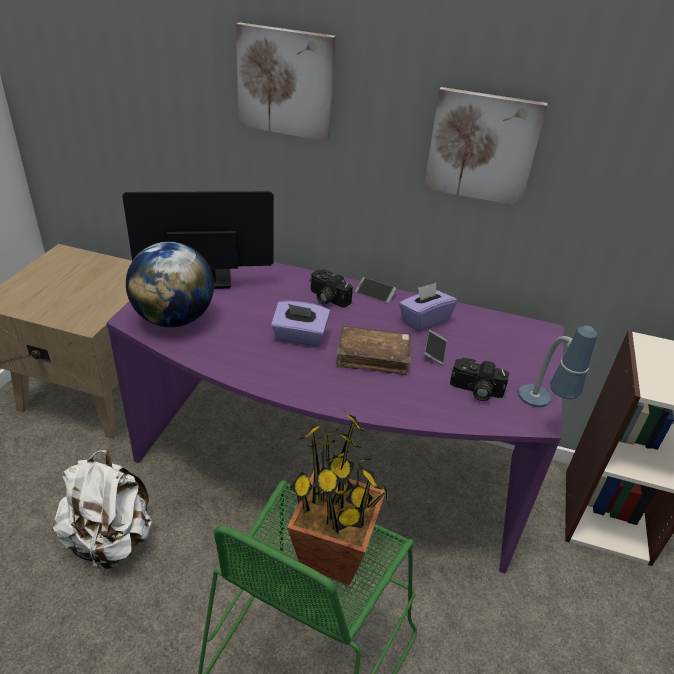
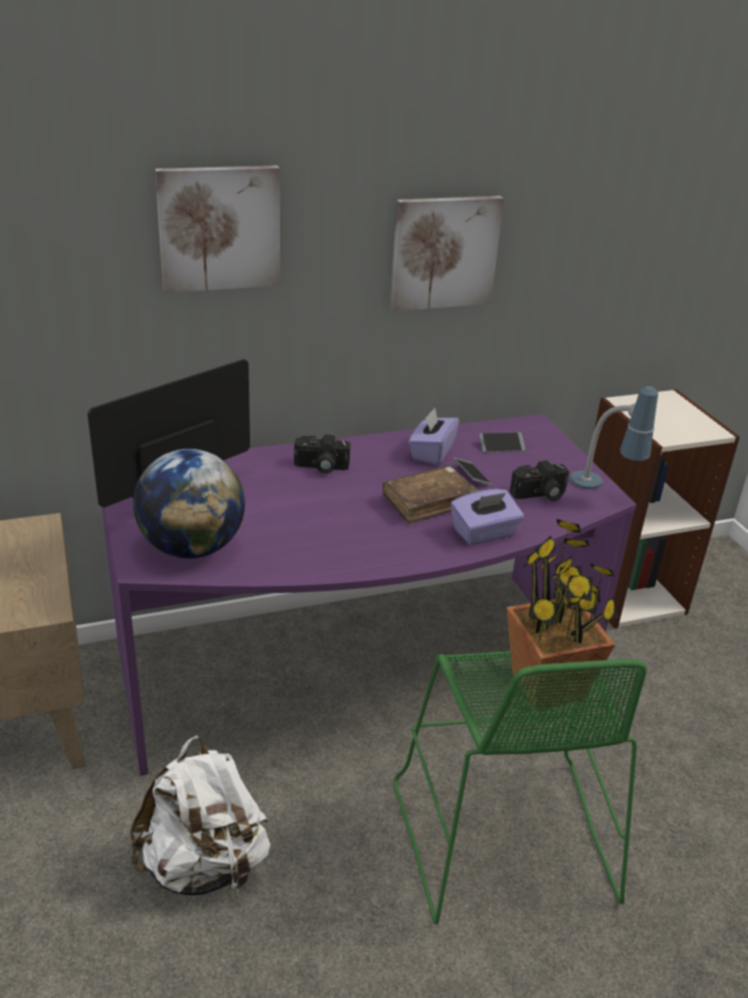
camera: 35 degrees left, 5 degrees down
purple tissue box [271,301,330,346] -> purple tissue box moved to [450,489,524,545]
phone [355,277,396,303] -> phone moved to [479,432,526,452]

